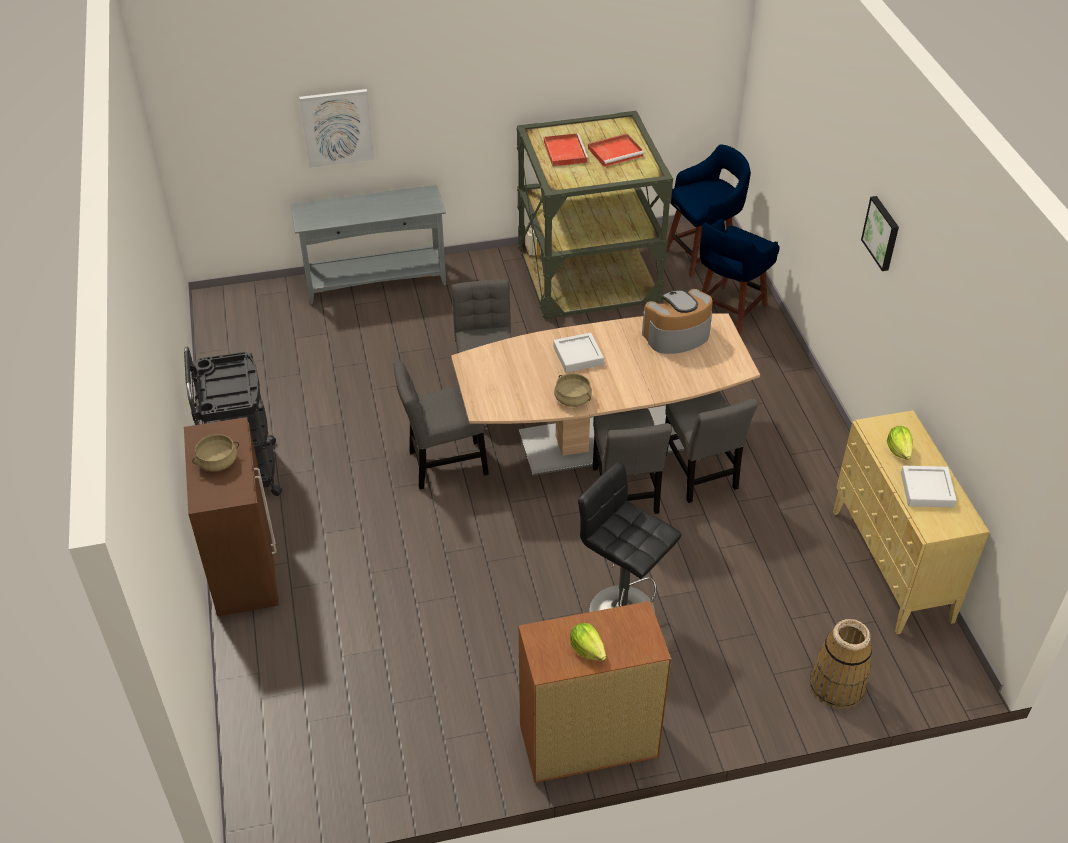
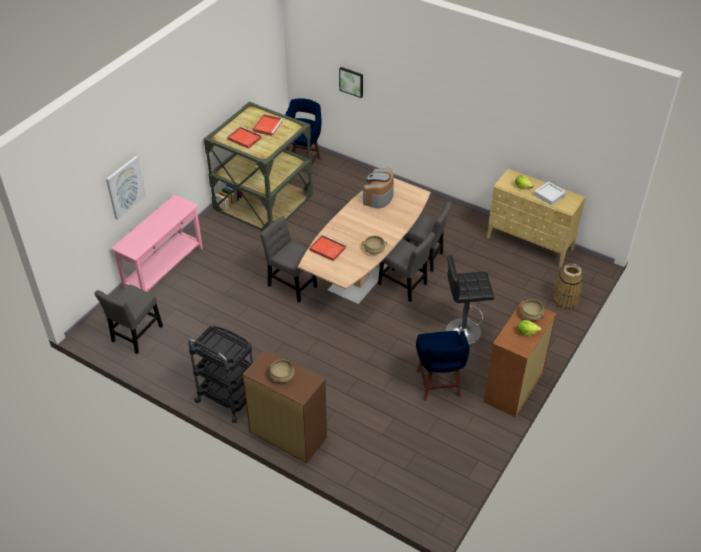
camera: 45 degrees left, 0 degrees up
grey console table [290,185,446,304] -> pink console table [111,195,203,292]
grey chair [393,361,489,489] -> grey chair moved to [94,285,163,354]
grey tray [553,333,604,372] -> none
blue stool [700,218,780,334] -> blue stool moved to [416,331,470,401]
picture [861,196,899,271] -> picture moved to [339,67,363,98]
none -> red tray [309,235,346,261]
none -> beige cooking pot [520,299,544,321]

